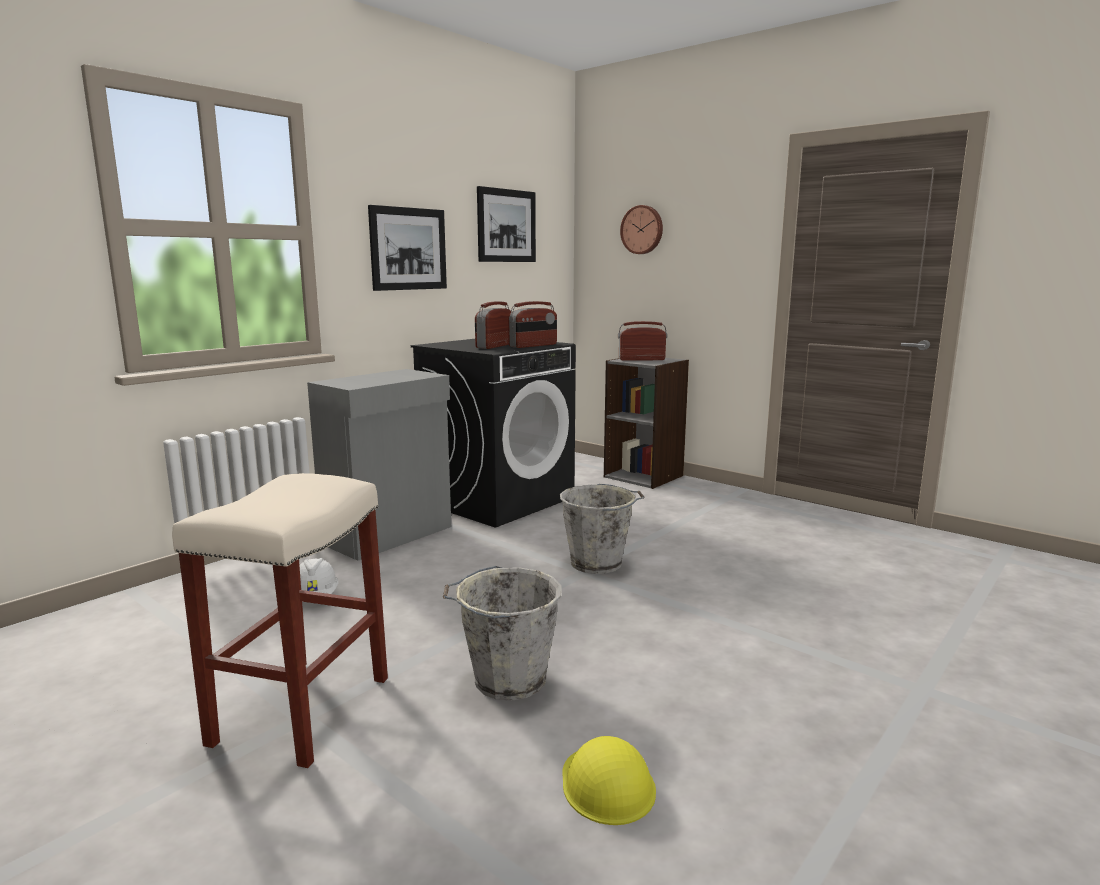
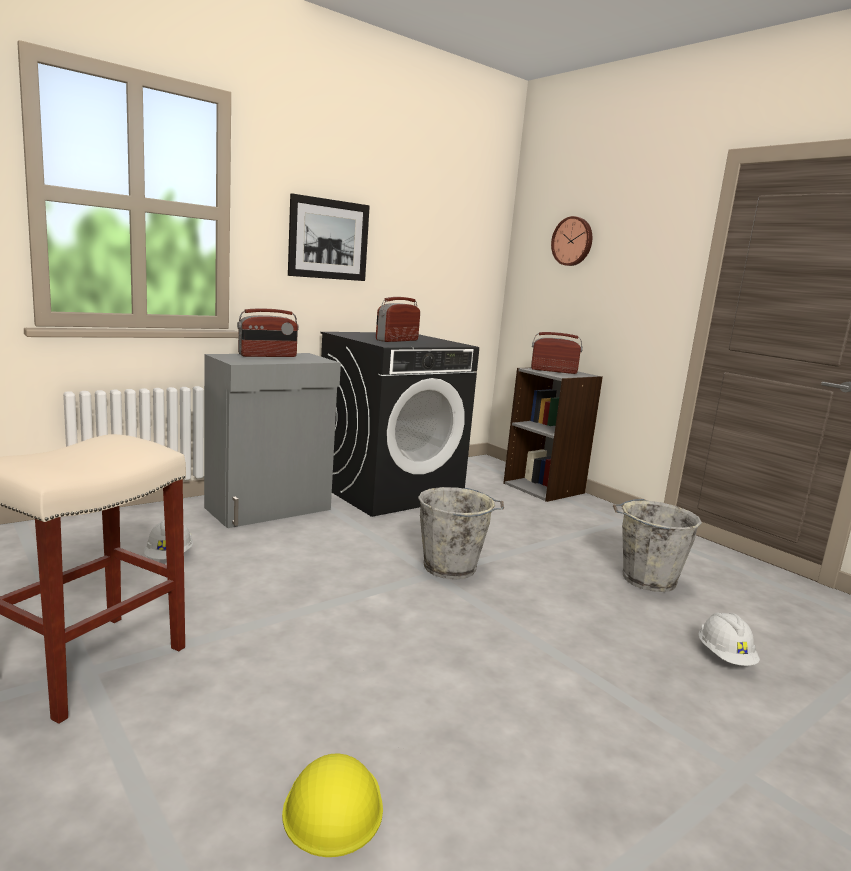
camera: 10 degrees right, 0 degrees up
grey bucket [443,566,562,701] -> grey bucket moved to [613,499,702,592]
picture [477,186,536,262] -> none
radio [508,301,557,348] -> radio moved to [237,308,299,357]
none -> white hard hat [698,613,760,666]

